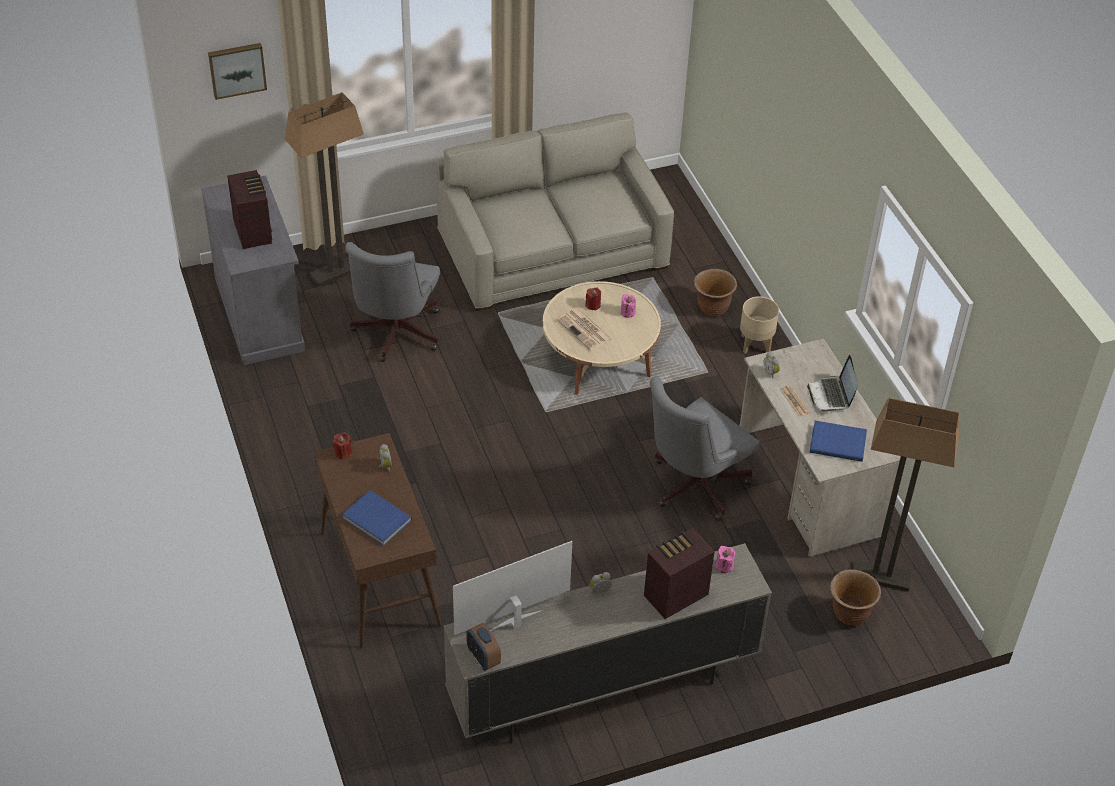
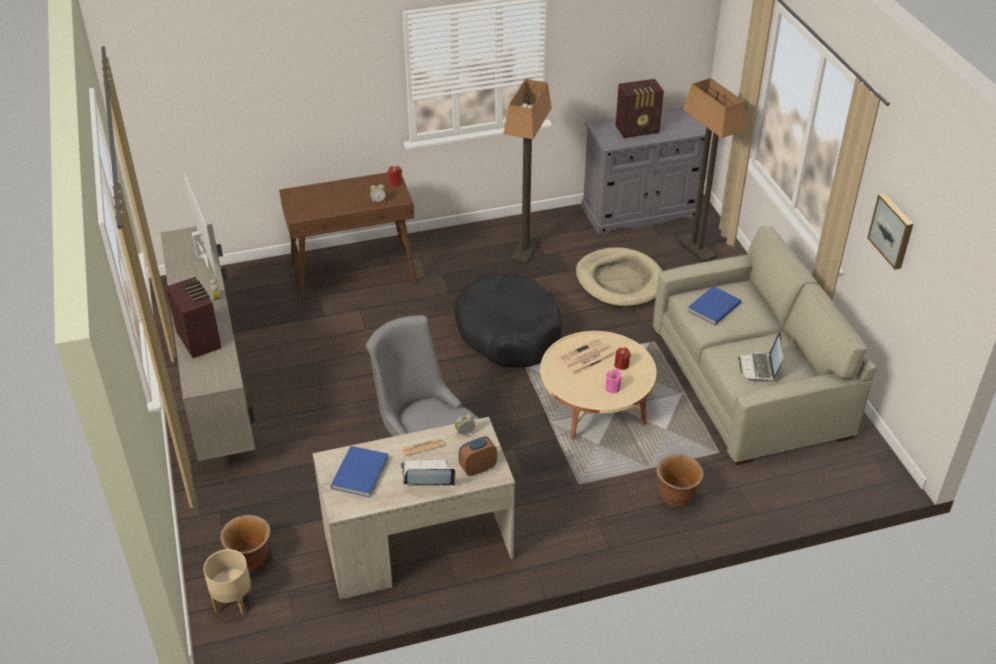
camera: 95 degrees right, 5 degrees down
picture [208,43,267,100] -> picture moved to [867,193,913,270]
blue book [342,490,412,546] -> blue book moved to [688,286,741,325]
grey office chair [345,242,440,362] -> beige dog bed [576,247,663,307]
alarm clock [466,623,501,671] -> alarm clock moved to [459,436,497,476]
pink candle [716,546,735,573] -> none
beige planter [740,296,779,353] -> beige planter moved to [203,549,252,615]
floor lamp [853,398,960,592] -> floor lamp moved to [503,79,552,265]
none -> black dog bed [454,273,562,368]
none -> laptop [738,332,783,381]

